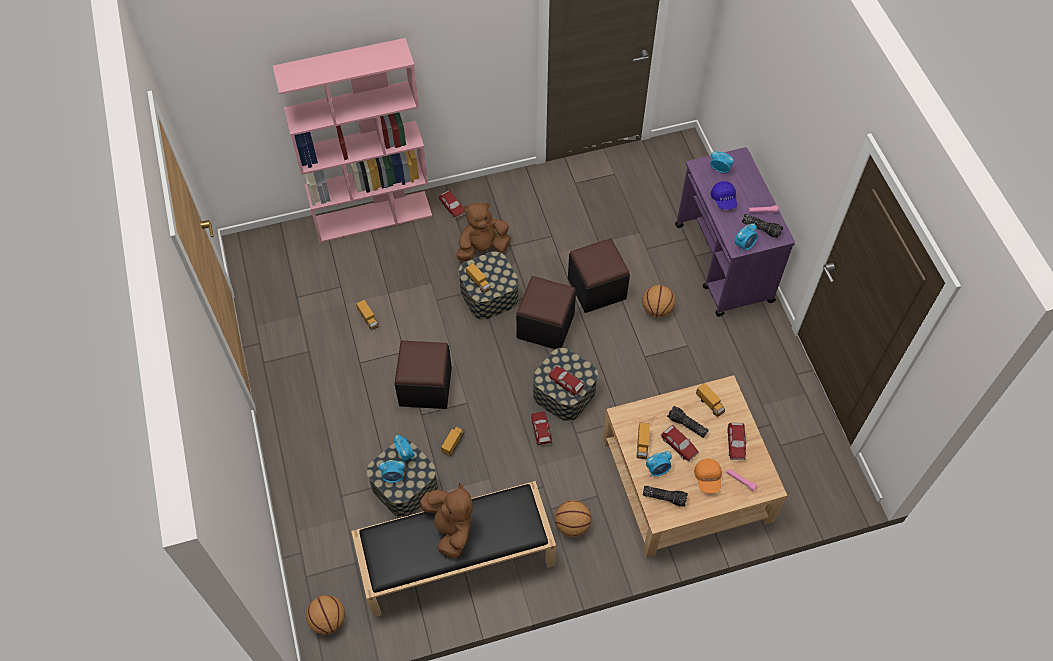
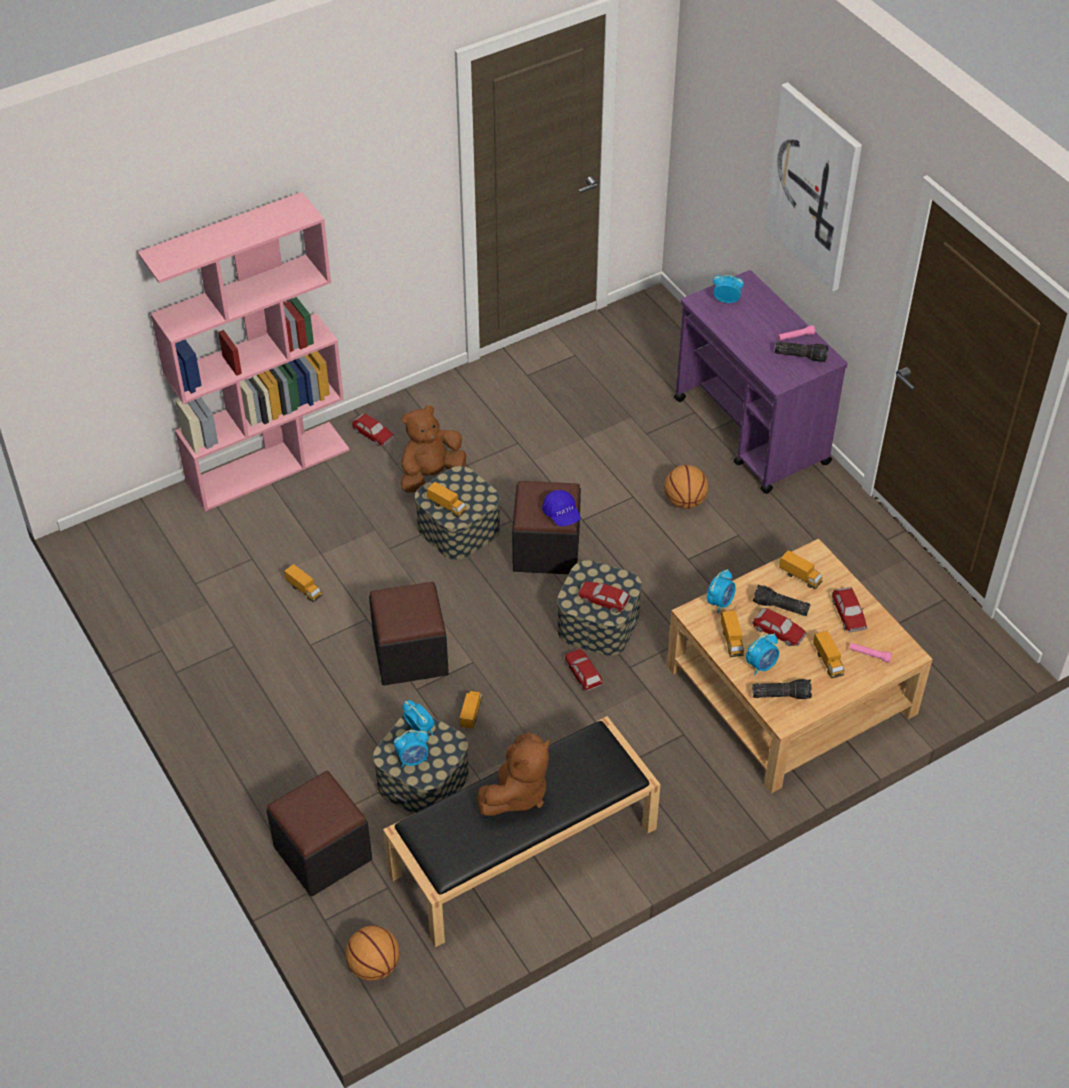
camera: 15 degrees left, 10 degrees down
brown plush toy [420,483,473,558] -> brown plush toy turned 75 degrees clockwise [477,732,550,816]
basketball [555,500,591,537] -> none
black ottoman [568,238,630,313] -> black ottoman moved to [266,771,372,896]
orange cap [694,458,722,493] -> toy truck [813,630,844,679]
blue cap [711,181,737,210] -> blue cap moved to [542,490,581,526]
alarm clock [735,223,758,253] -> alarm clock moved to [707,569,736,613]
none -> picture [765,82,862,291]

